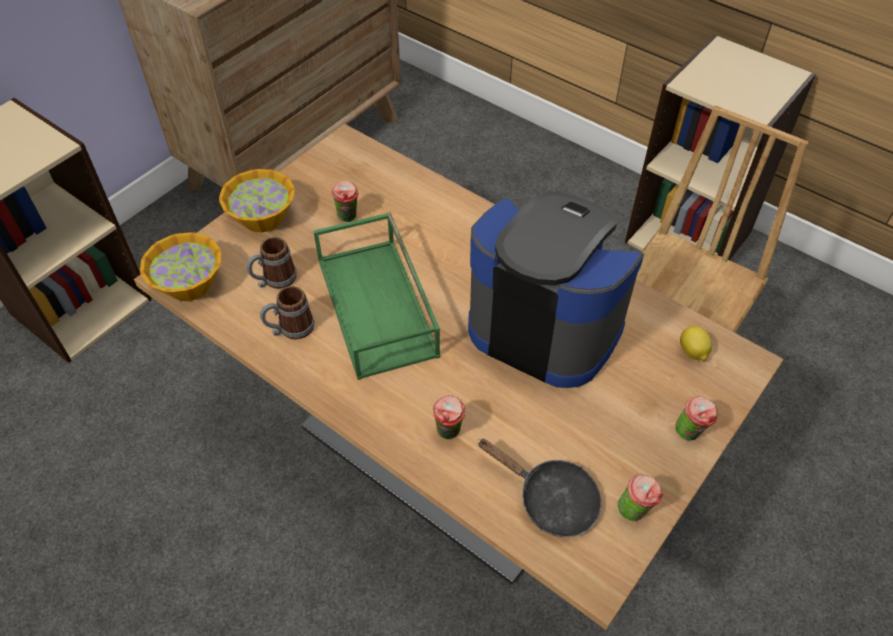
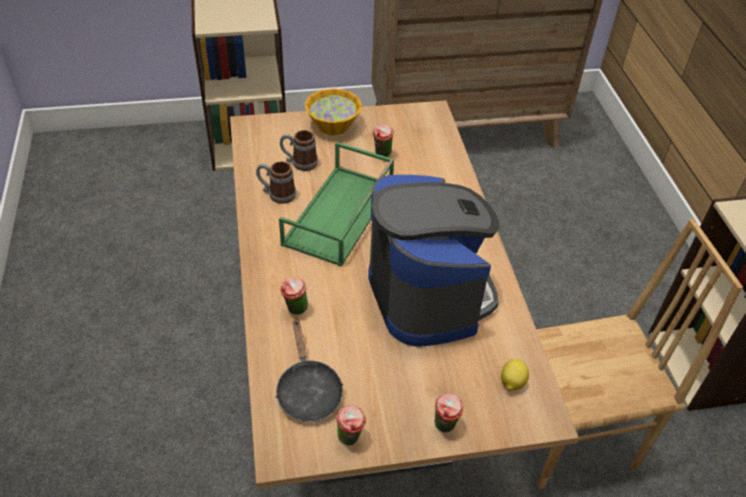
camera: 40 degrees right, 5 degrees down
bowl [140,232,221,301] -> none

